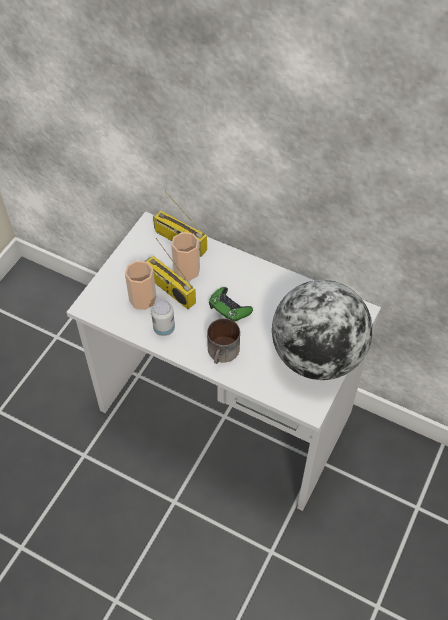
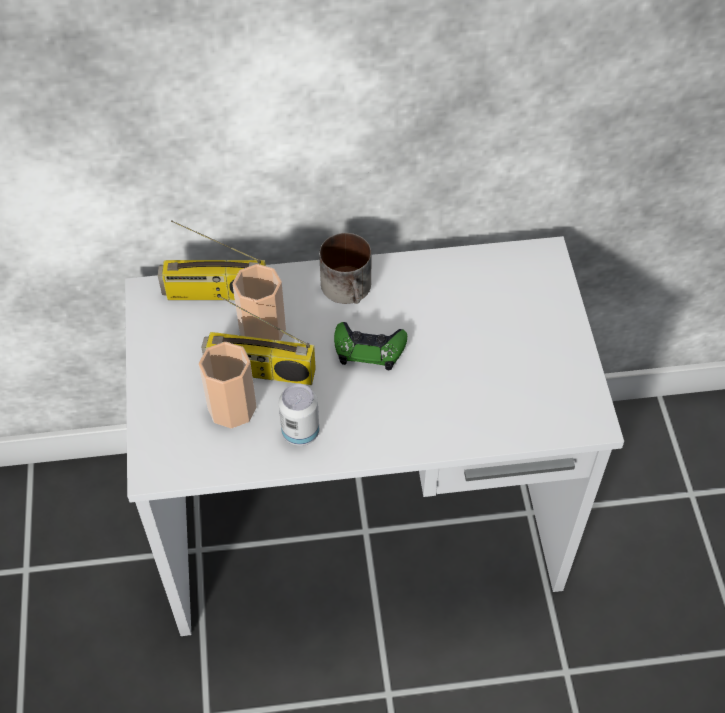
camera: 35 degrees left, 0 degrees up
mug [207,318,240,364] -> mug moved to [319,233,372,304]
globe [272,280,373,380] -> none

